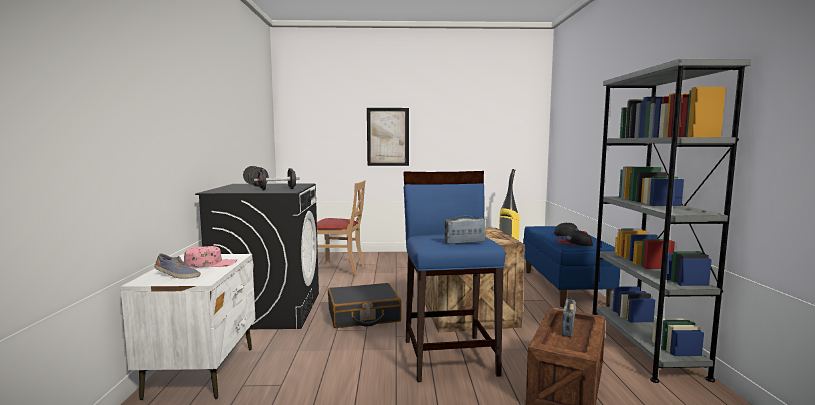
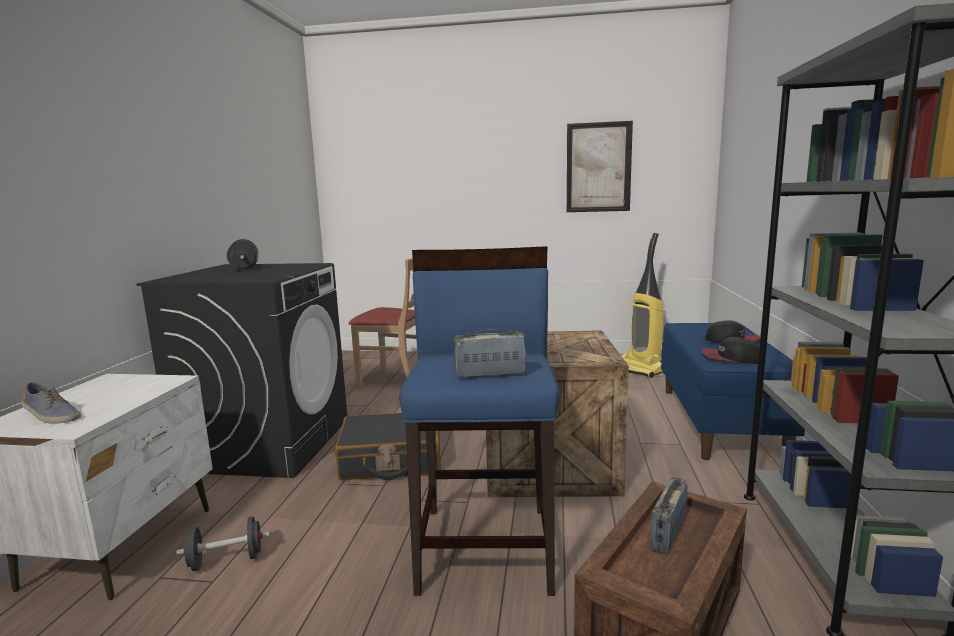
camera: 10 degrees right, 5 degrees up
pink cap [184,246,237,267] -> none
black dumbbell [254,168,300,190] -> black dumbbell moved to [177,517,270,571]
picture [367,108,409,166] -> picture moved to [567,121,633,212]

